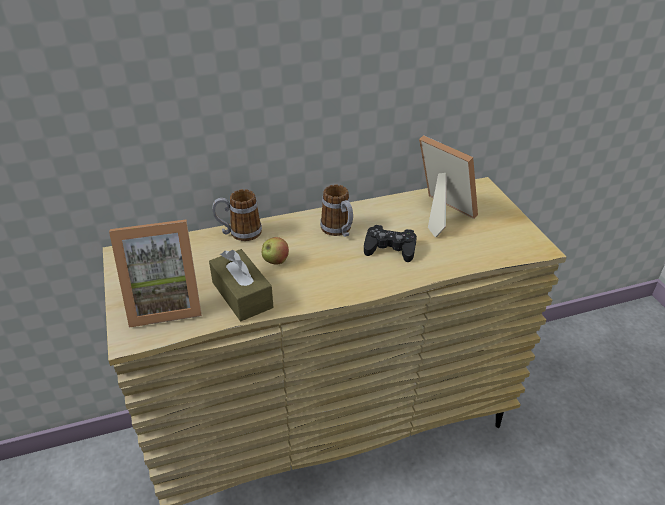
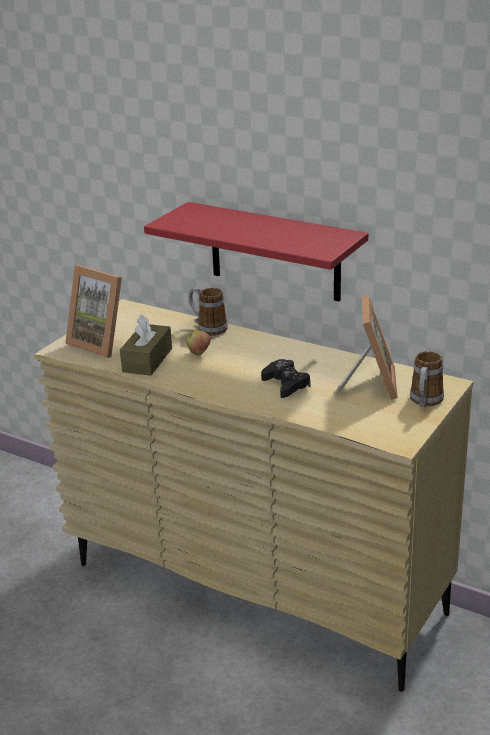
camera: 50 degrees right, 10 degrees down
mug [320,185,353,237] -> mug moved to [410,351,444,407]
none -> red shelf [144,202,368,302]

